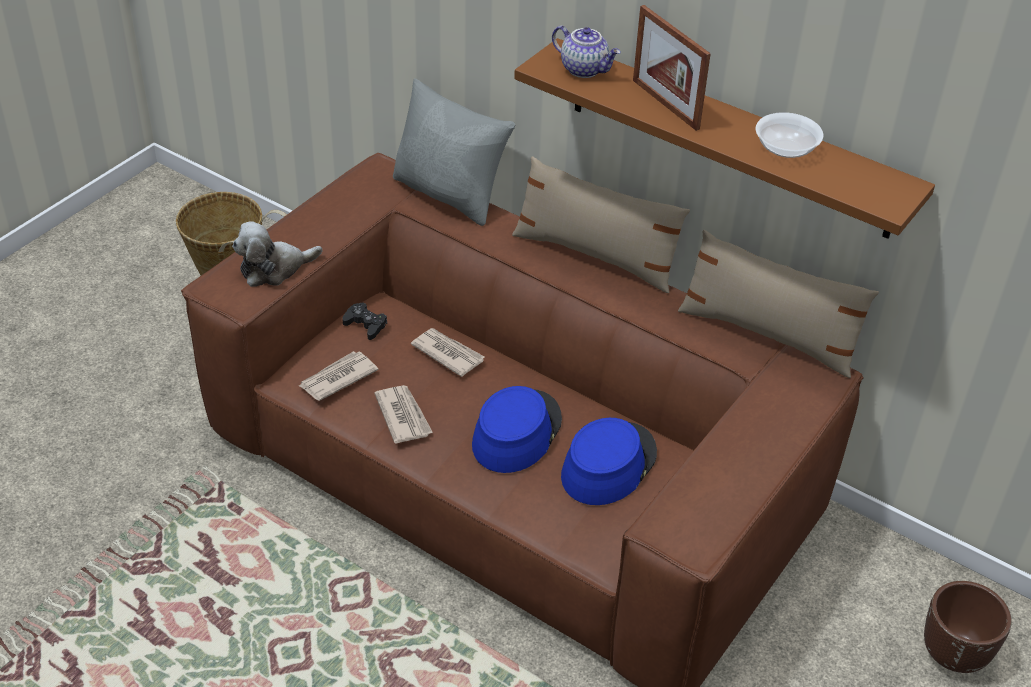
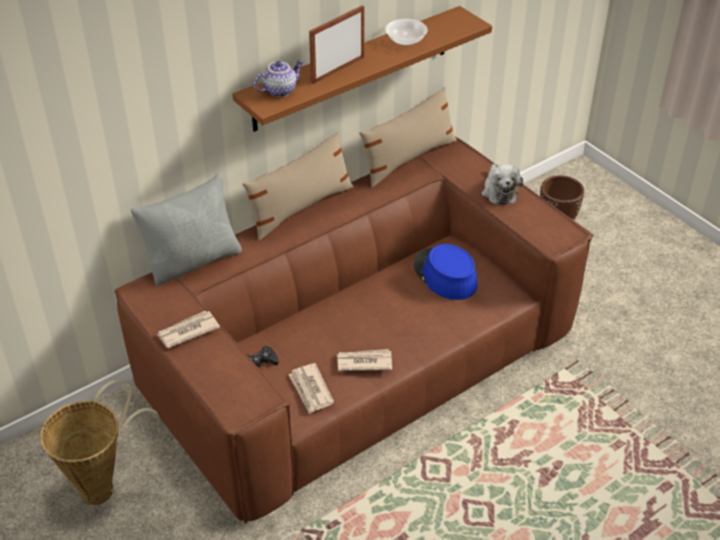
camera: 70 degrees left, 0 degrees up
plush toy [232,222,323,287] -> plush toy moved to [482,164,523,205]
newspaper [411,328,484,377] -> newspaper moved to [156,311,220,348]
blue hat [472,386,562,473] -> none
picture frame [633,5,711,131] -> picture frame turned 150 degrees clockwise [309,5,364,84]

